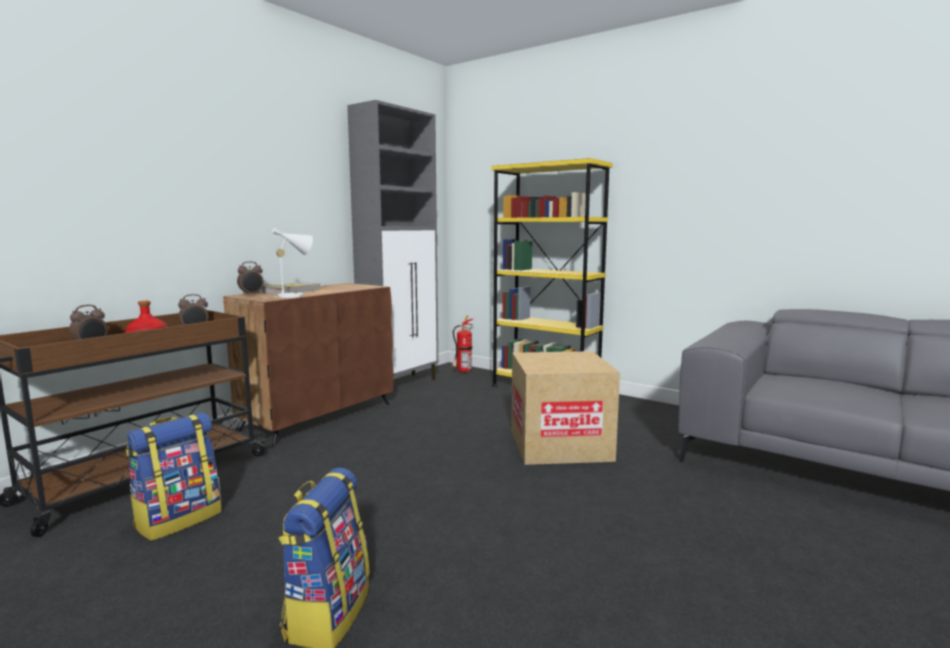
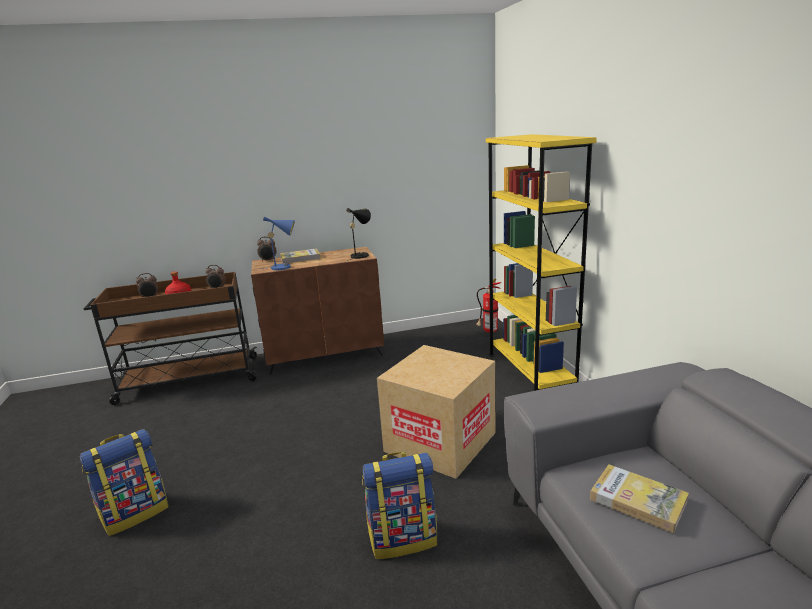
camera: 40 degrees right, 10 degrees up
backpack [126,413,222,541] -> backpack moved to [362,452,437,559]
white table lamp [263,228,313,298] -> blue table lamp [260,216,295,270]
grey cabinet [347,100,438,396] -> none
none -> black table lamp [346,208,371,261]
none -> book [590,464,689,533]

